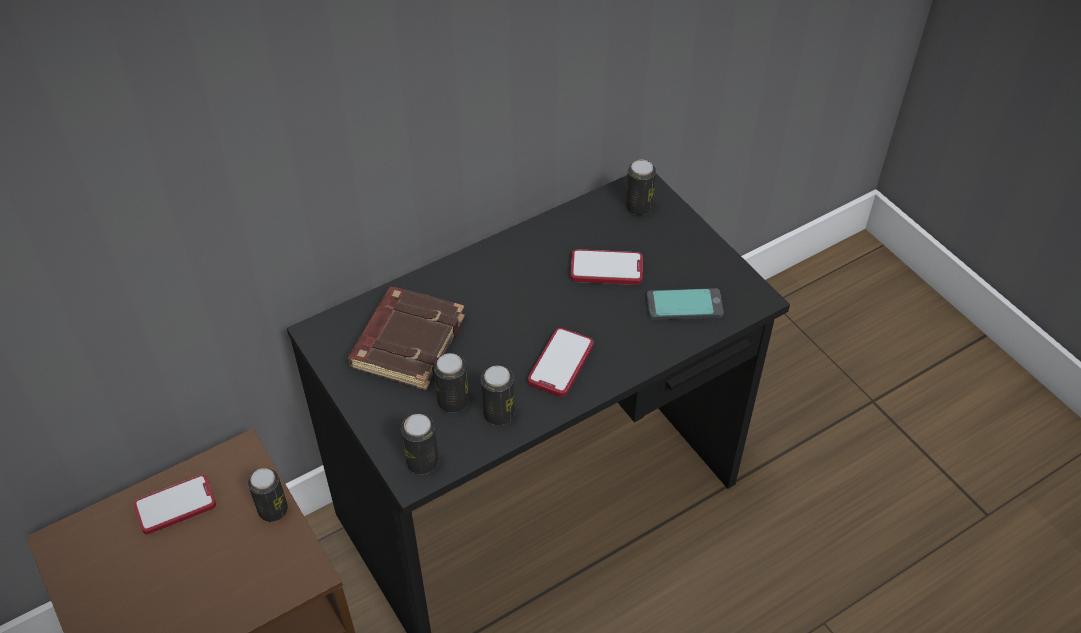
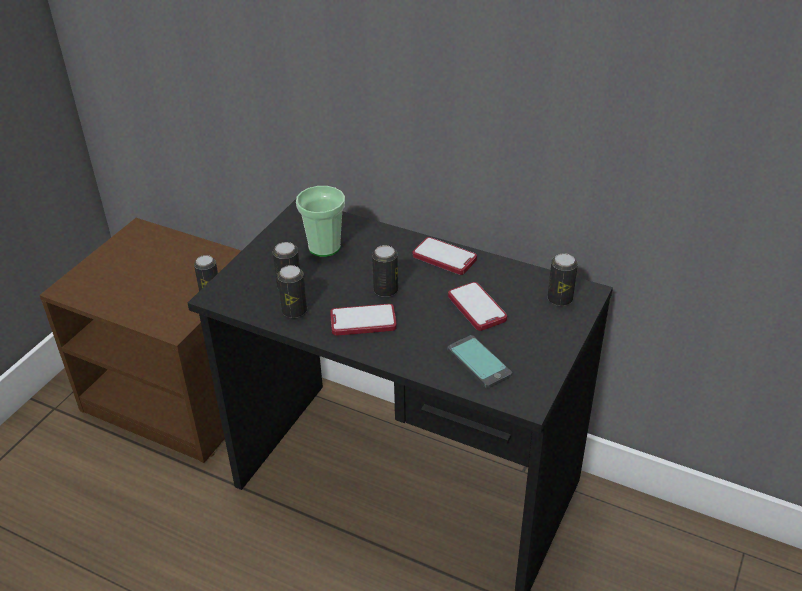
camera: 60 degrees right, 10 degrees down
phone [134,475,216,535] -> phone moved to [413,237,477,275]
brown book [348,287,465,390] -> cup [296,186,345,257]
can [401,414,439,474] -> can moved to [372,245,398,297]

